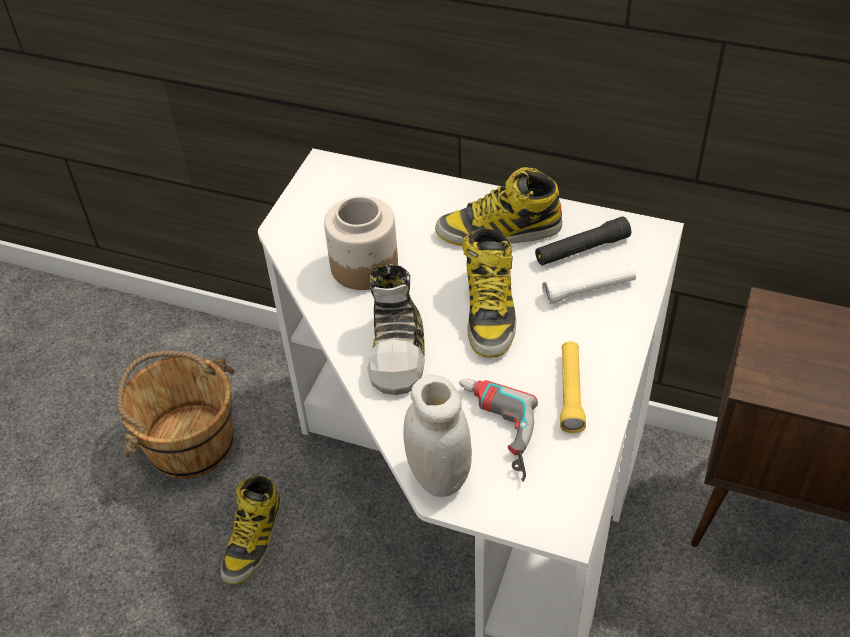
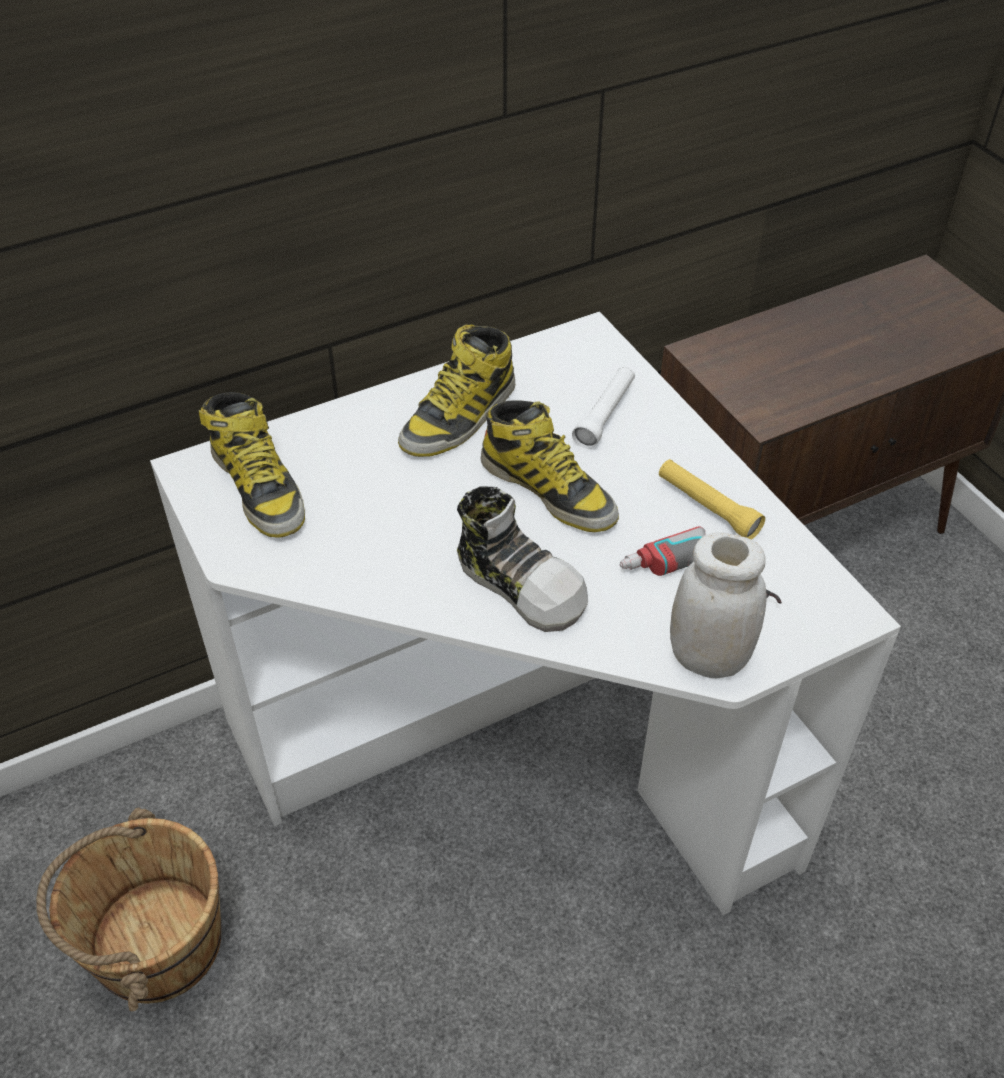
camera: 50 degrees left, 0 degrees up
boot [220,475,282,585] -> boot moved to [199,392,305,538]
jar [324,196,398,290] -> none
black flashlight [535,216,631,266] -> none

